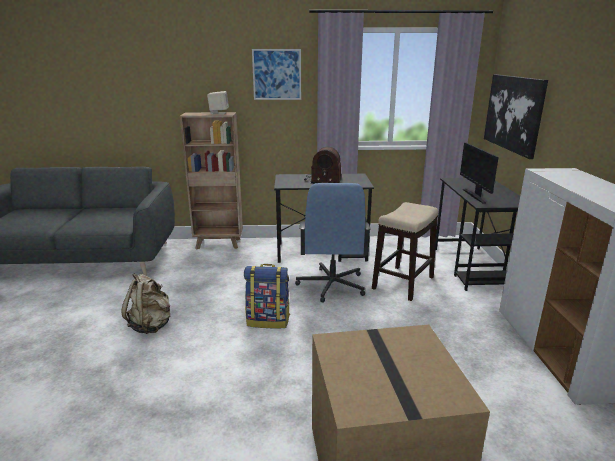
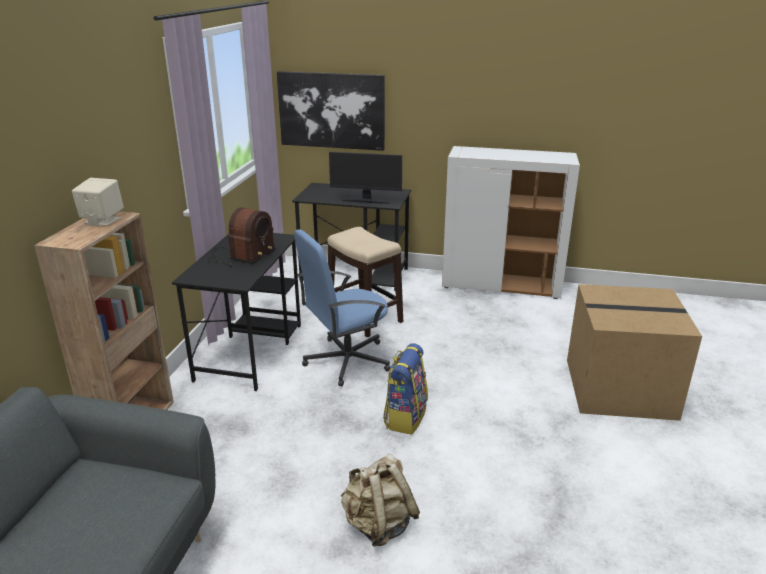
camera: 75 degrees left, 5 degrees up
picture [252,49,301,100] -> none
blue office chair [295,183,370,303] -> blue office chair turned 135 degrees clockwise [294,229,390,387]

